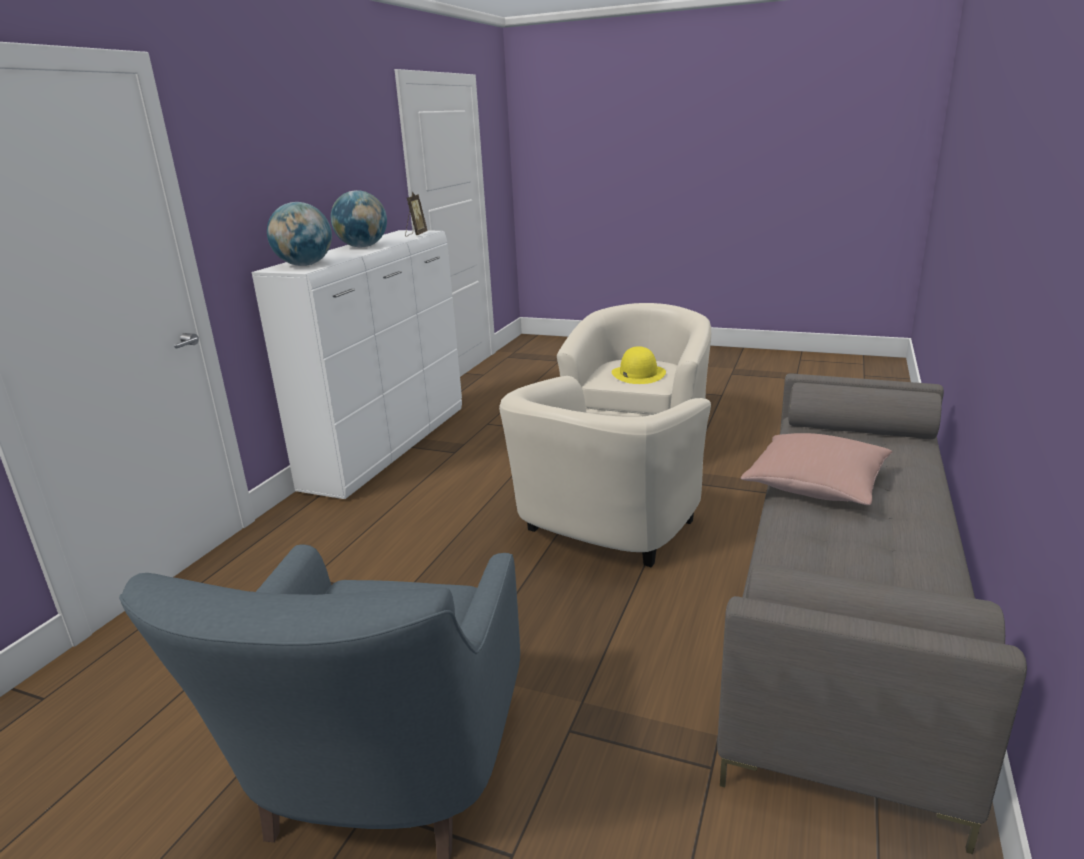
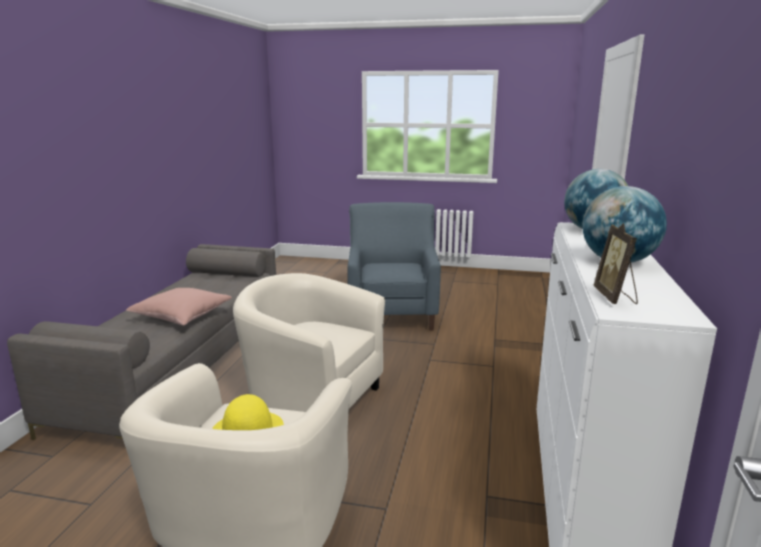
camera: 170 degrees right, 5 degrees down
beige armchair [499,376,711,567] -> beige armchair turned 90 degrees counterclockwise [233,273,385,412]

